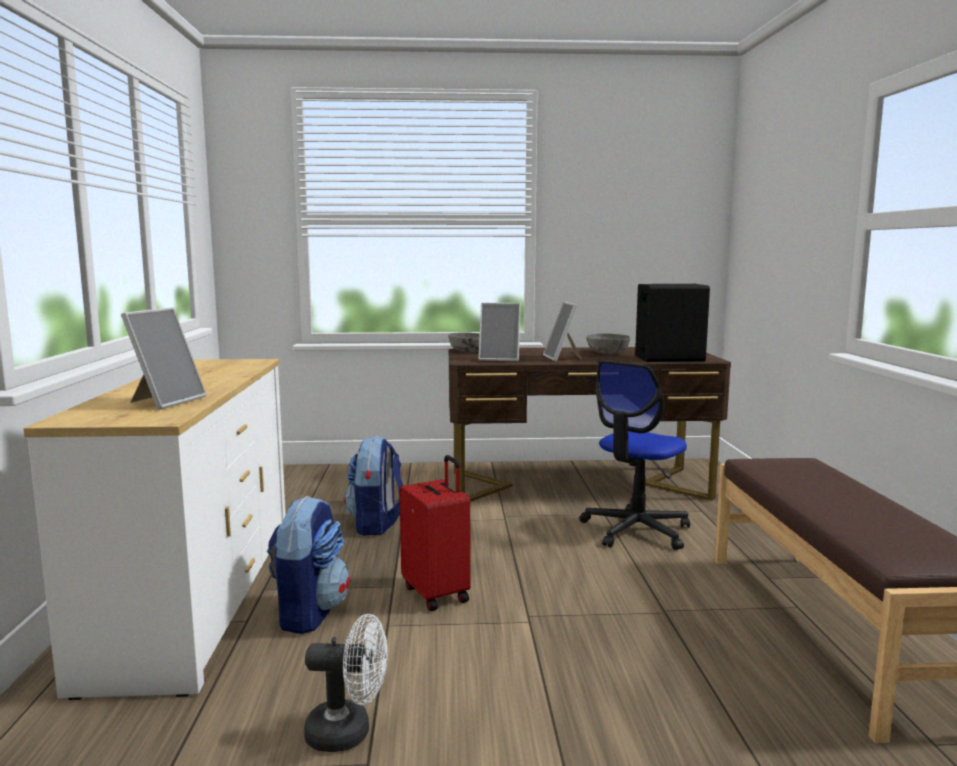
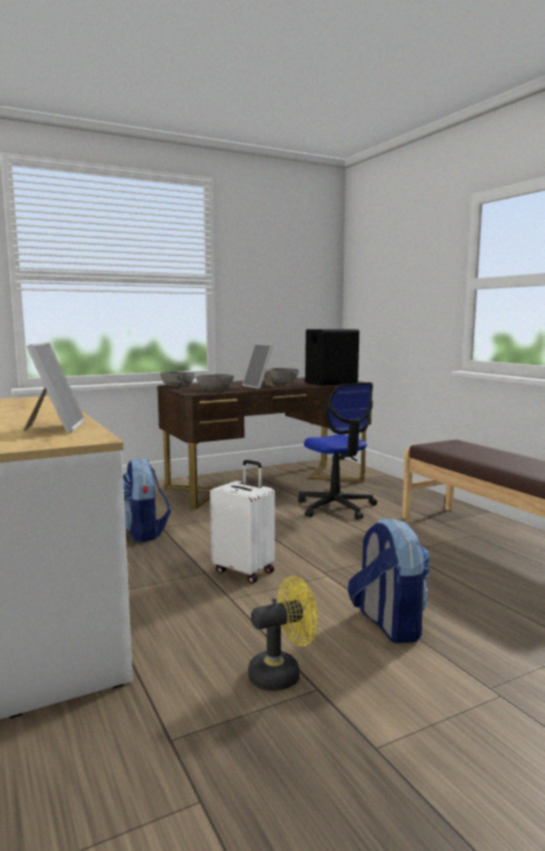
camera: 25 degrees left, 0 degrees up
backpack [267,496,350,634] -> backpack moved to [348,517,431,643]
white fan [304,614,387,752] -> yellow fan [248,576,318,691]
red suitcase [399,455,471,611] -> white suitcase [210,460,275,583]
picture frame [478,303,521,361] -> grey bowl [196,374,234,390]
office chair [579,360,690,550] -> office chair turned 45 degrees counterclockwise [298,382,377,520]

